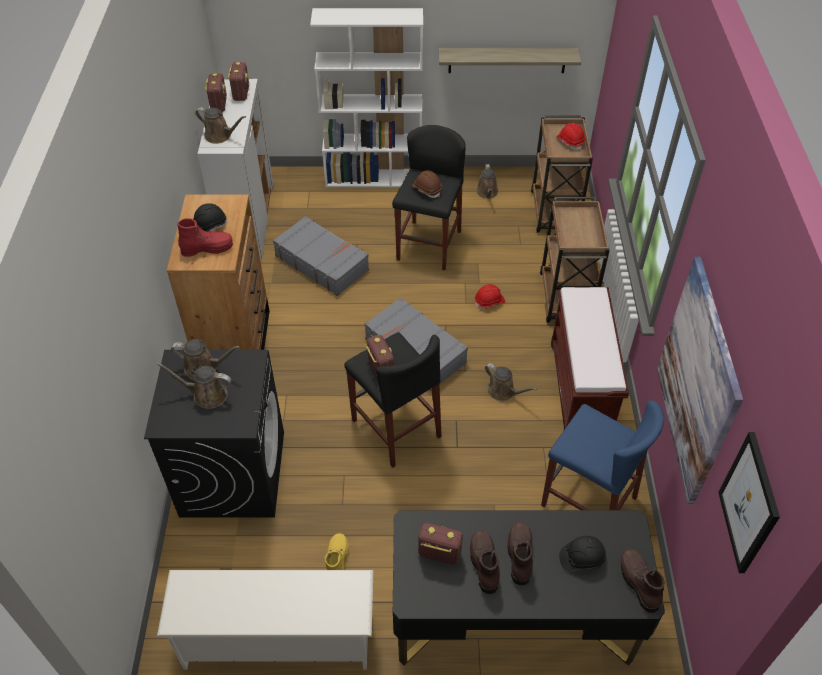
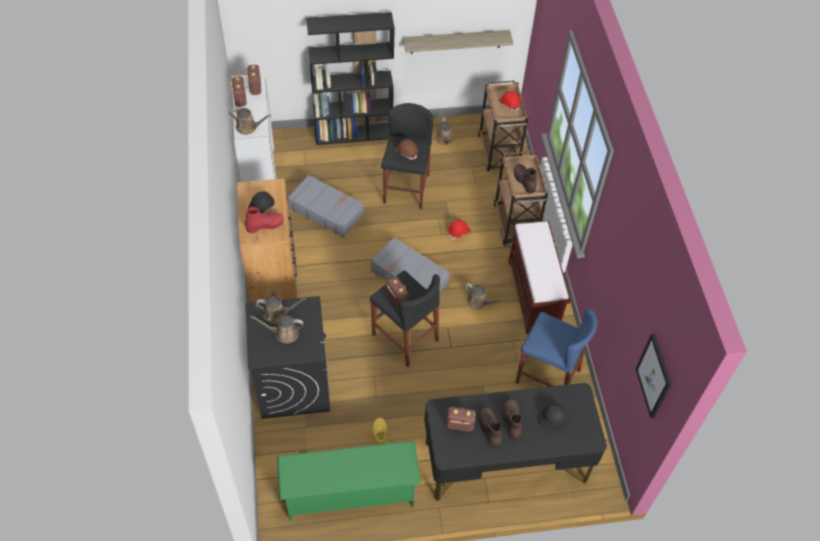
camera: 10 degrees left, 5 degrees up
white shoe rack [157,570,373,670] -> green shoe rack [277,441,421,521]
white bookcase [310,8,423,187] -> black bookcase [306,12,395,145]
brown boot [621,549,664,613] -> brown boot moved to [514,164,537,193]
picture [657,257,743,504] -> none

